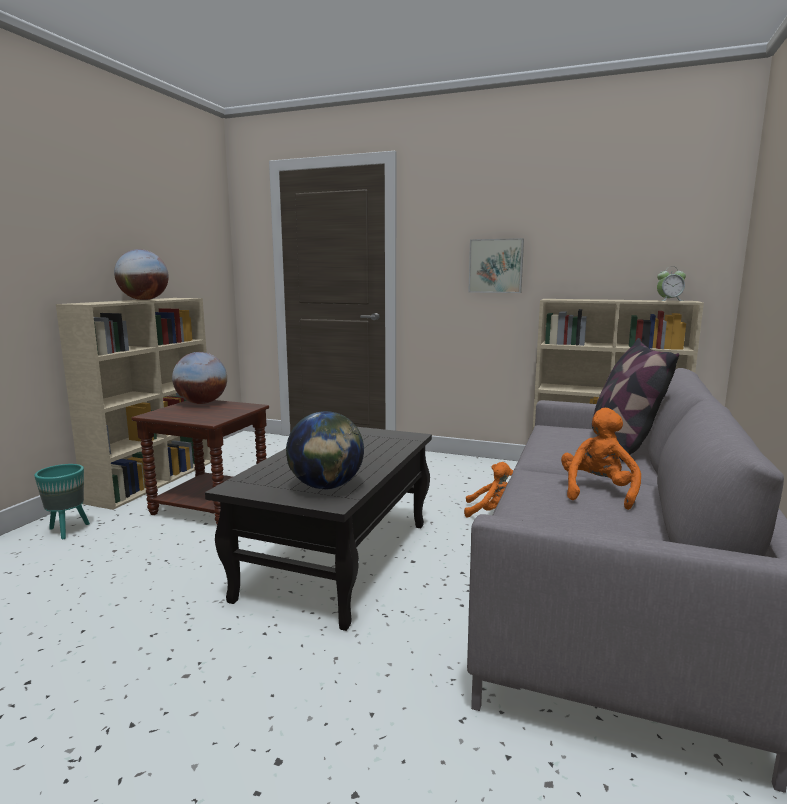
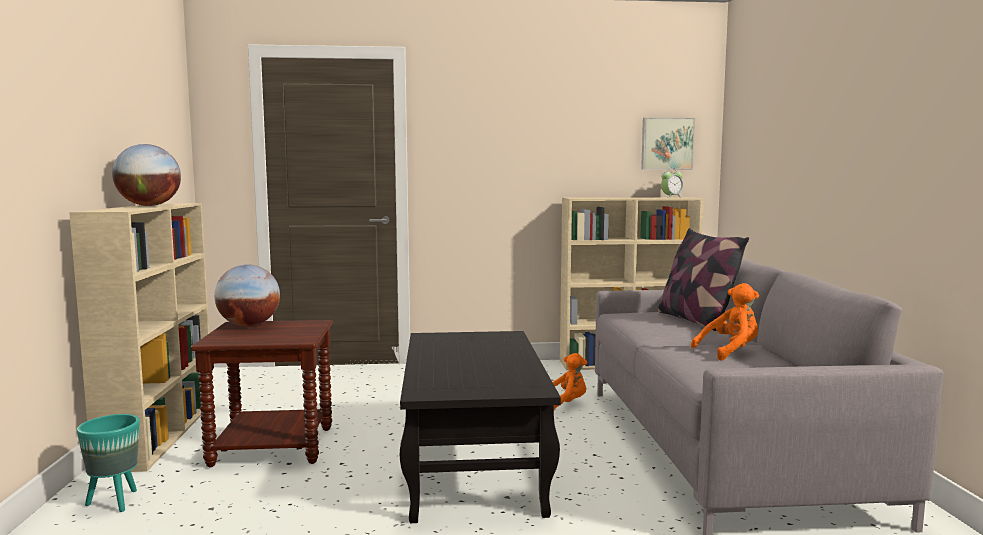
camera: 25 degrees left, 5 degrees down
globe [286,411,364,490] -> none
picture [468,238,524,293] -> picture moved to [641,117,695,170]
orange plush toy [561,408,641,510] -> orange plush toy turned 75 degrees clockwise [691,283,759,361]

